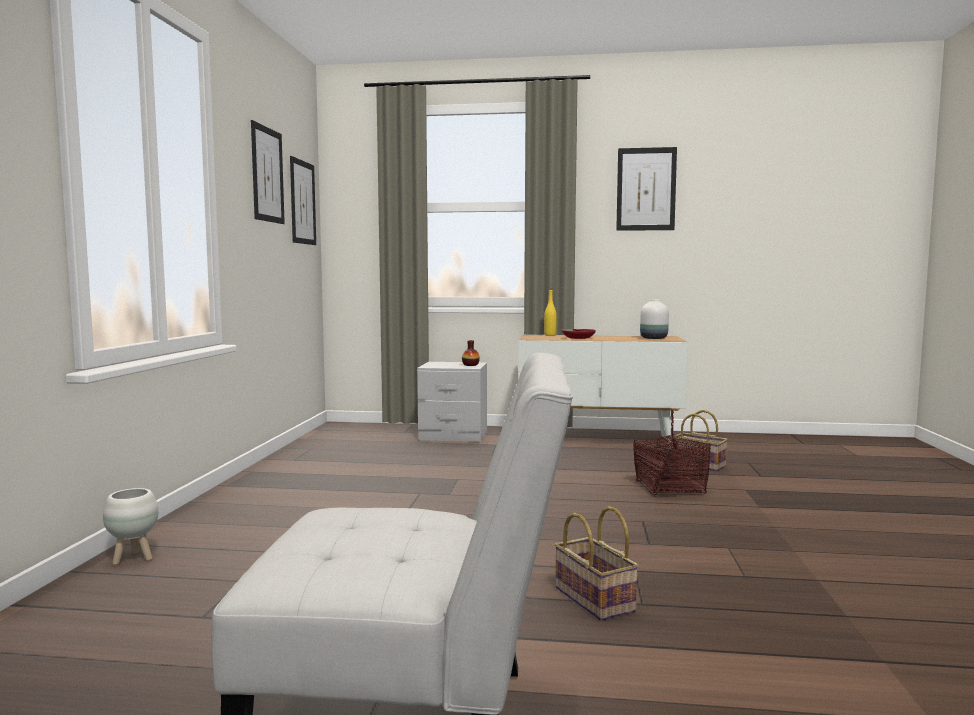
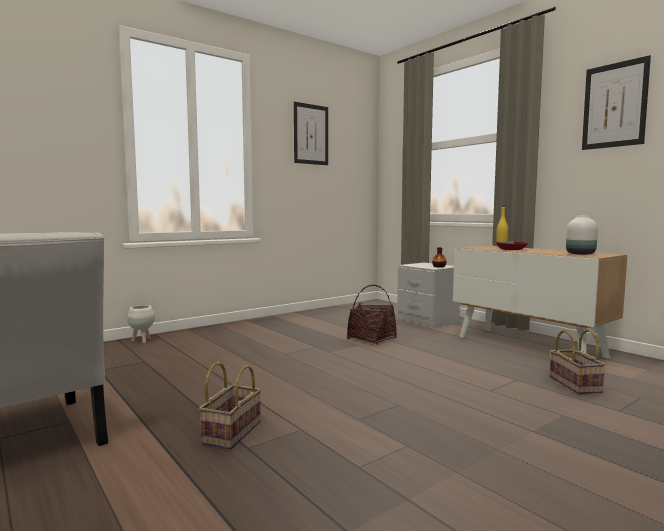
camera: 45 degrees right, 0 degrees up
picture [290,156,316,245] -> none
basket [633,409,711,497] -> basket moved to [347,285,397,344]

